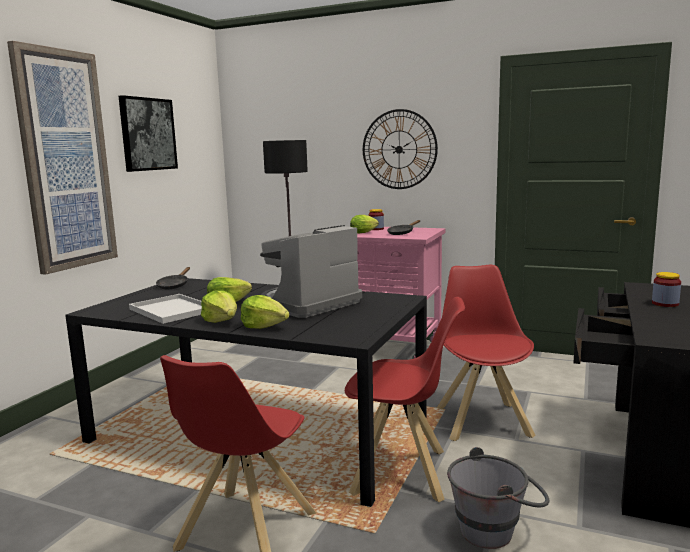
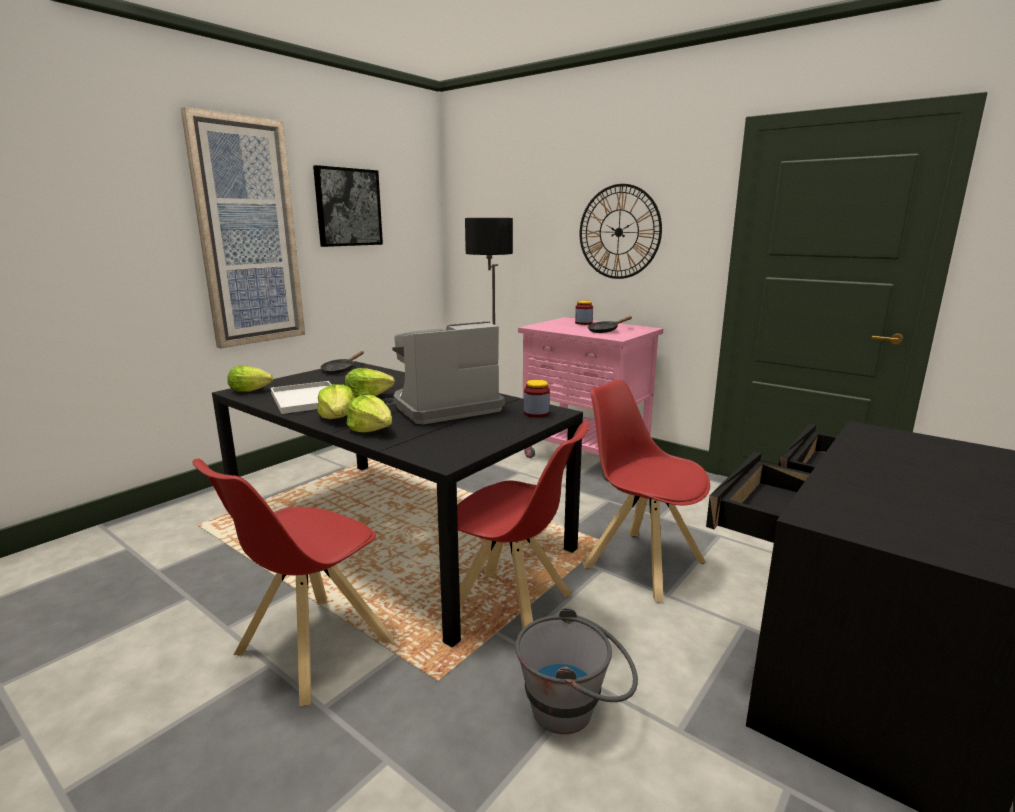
camera: 15 degrees right, 5 degrees up
lettuce [350,215,379,233] -> lettuce moved to [227,366,273,392]
red chair [437,265,535,441] -> red chair turned 60 degrees counterclockwise [583,380,710,603]
jar [652,272,681,307] -> jar moved to [524,380,550,418]

